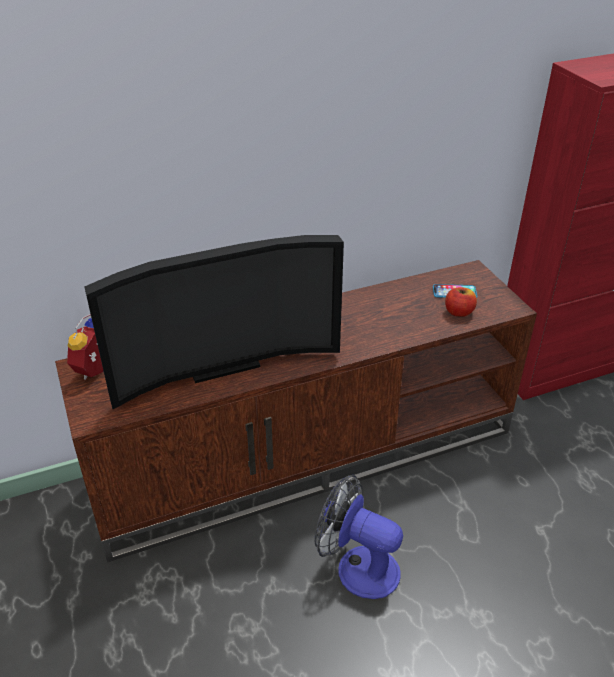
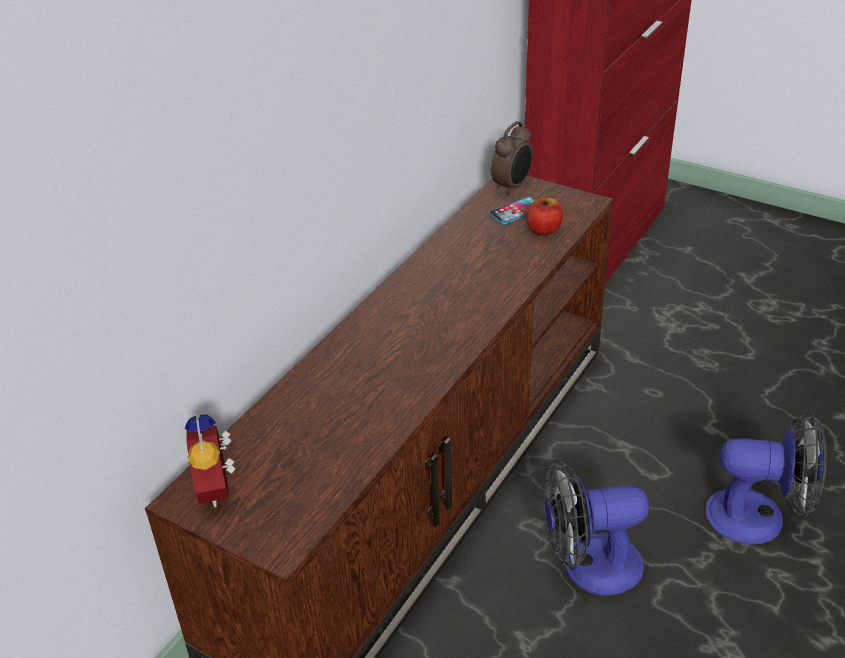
camera: 35 degrees left, 0 degrees up
television [84,235,344,409] -> none
none -> alarm clock [491,121,533,195]
none -> fan [705,412,827,545]

